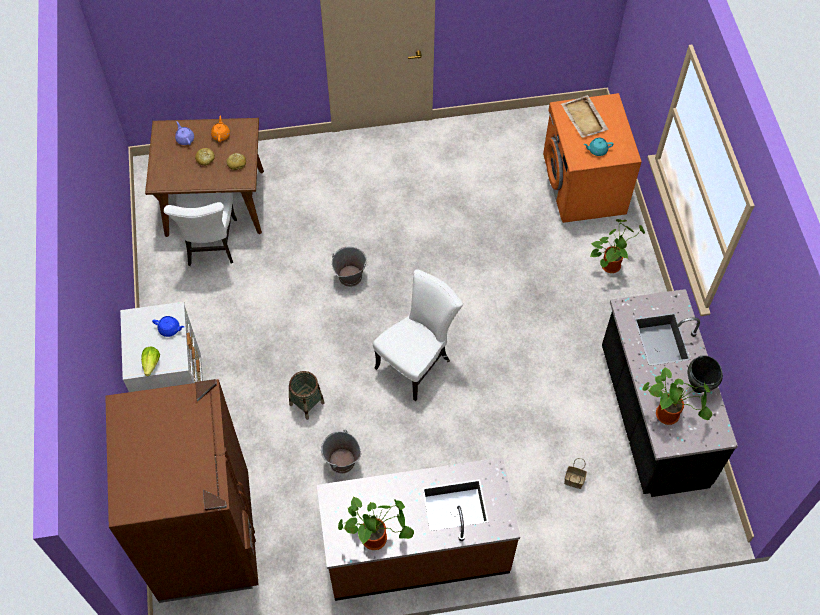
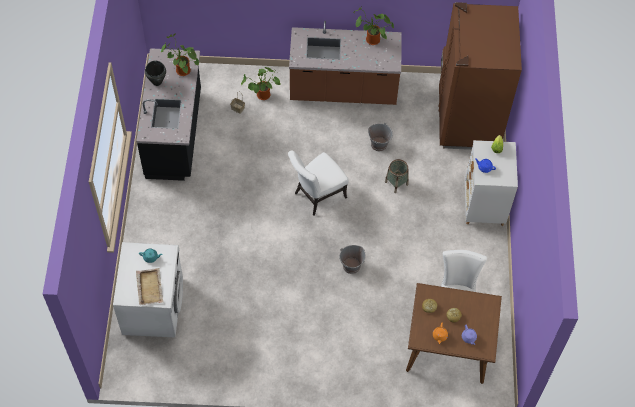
camera: 170 degrees left, 0 degrees up
orange washing machine [543,93,642,223] -> white washing machine [113,242,183,337]
potted plant [590,219,645,273] -> potted plant moved to [241,67,281,100]

